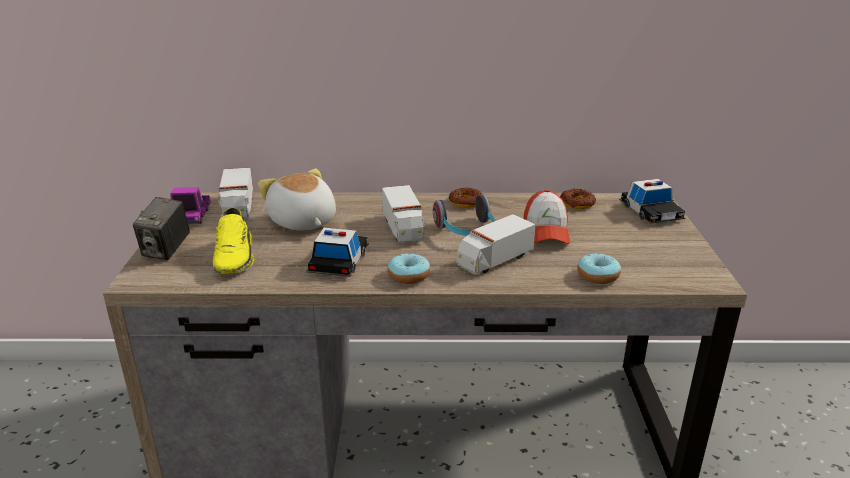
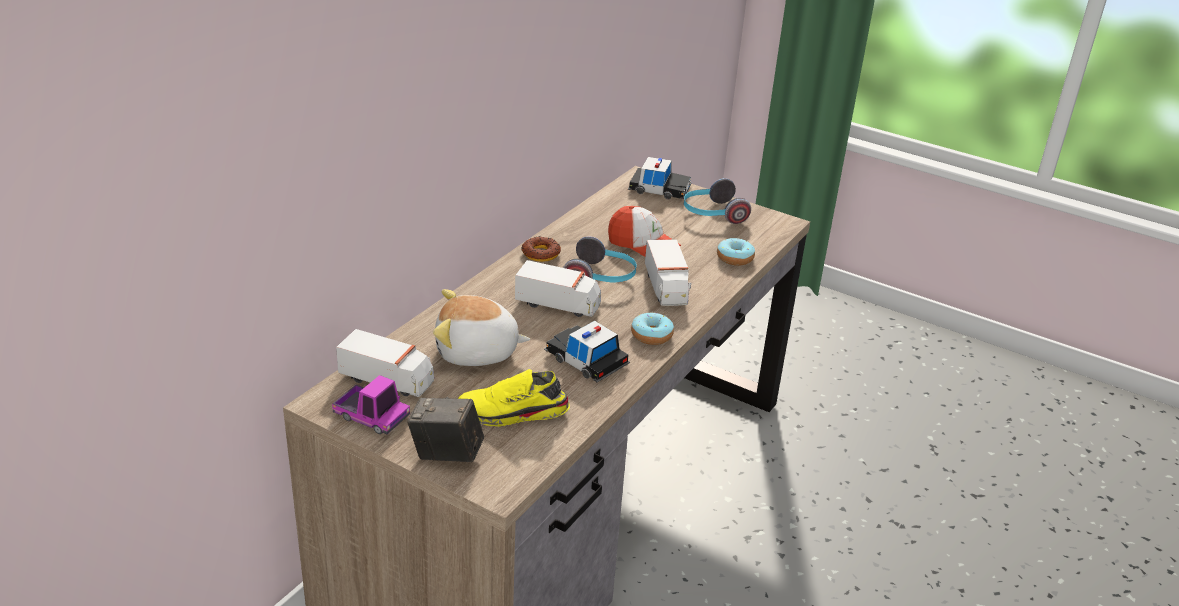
camera: 60 degrees left, 5 degrees up
camera [133,197,190,260] -> camera turned 150 degrees clockwise [407,397,484,463]
yellow shoe [213,208,255,274] -> yellow shoe turned 150 degrees clockwise [458,369,570,427]
donut [560,189,596,209] -> none
none -> headphones [684,178,751,224]

